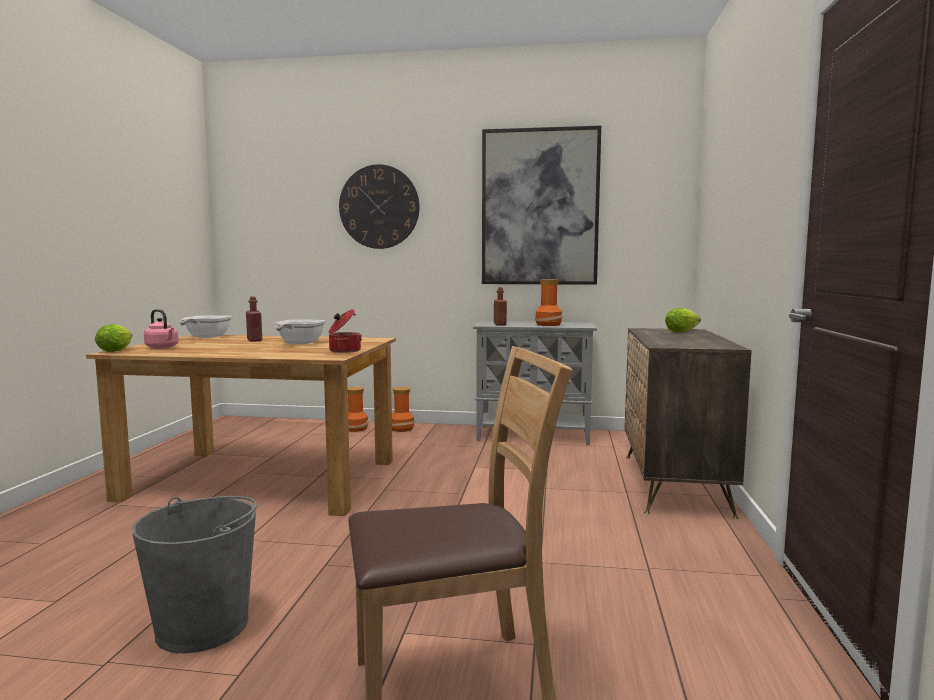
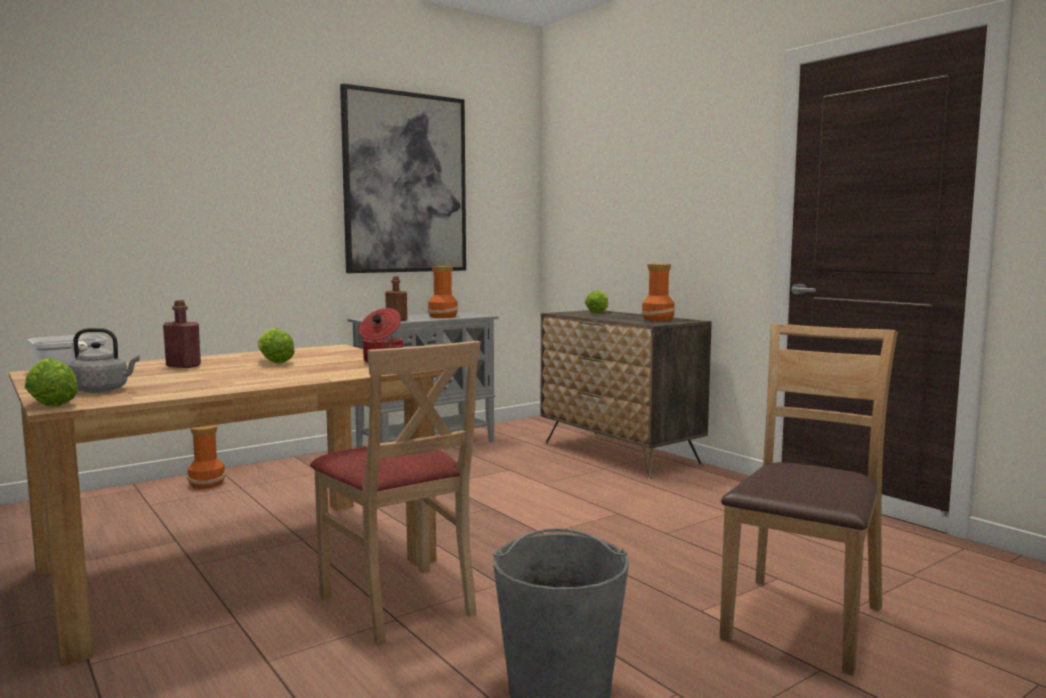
camera: 45 degrees left, 0 degrees up
pink kettle [144,309,178,349] -> grey kettle [69,328,140,393]
frying pan [275,320,326,344] -> lettuce [258,328,295,364]
wall clock [339,164,420,249] -> none
vase [392,387,415,432] -> vase moved to [641,264,675,321]
none -> beige chair [310,341,481,646]

